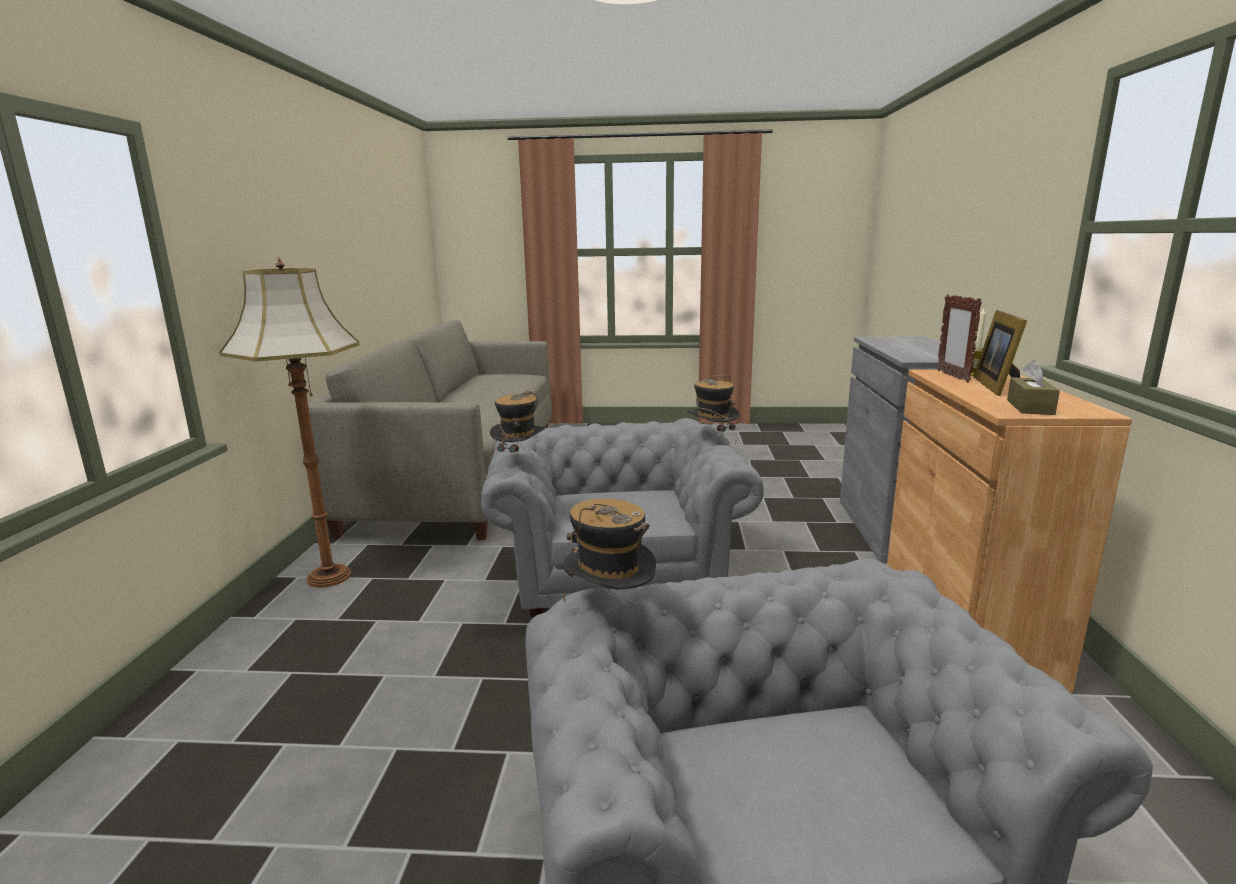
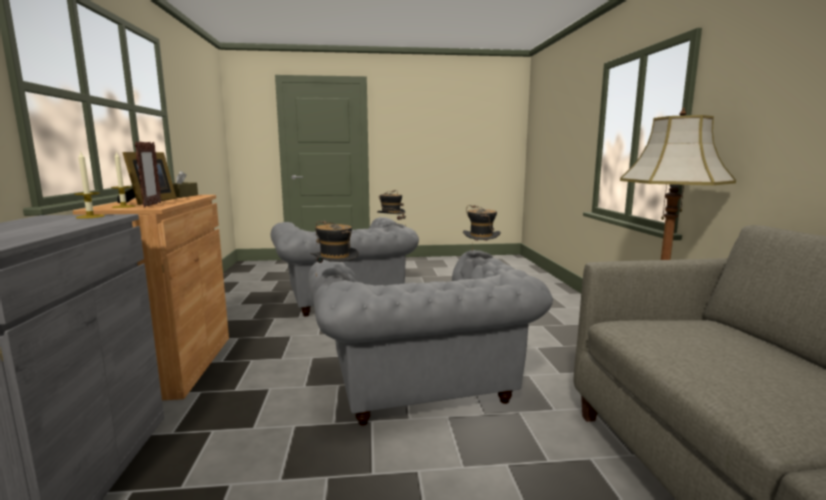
camera: 170 degrees right, 5 degrees down
none -> candle [74,152,105,219]

